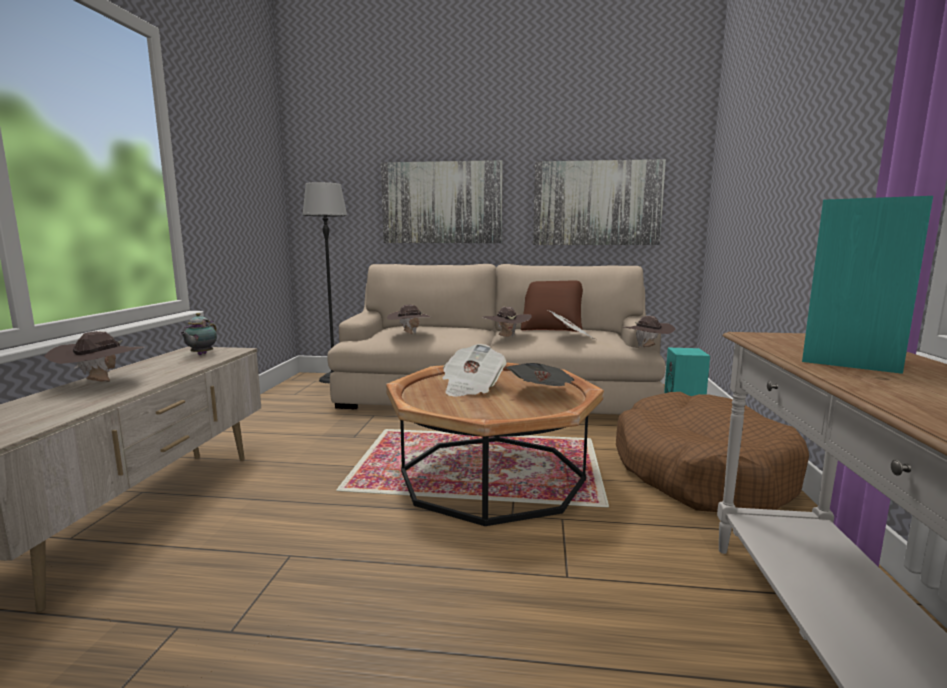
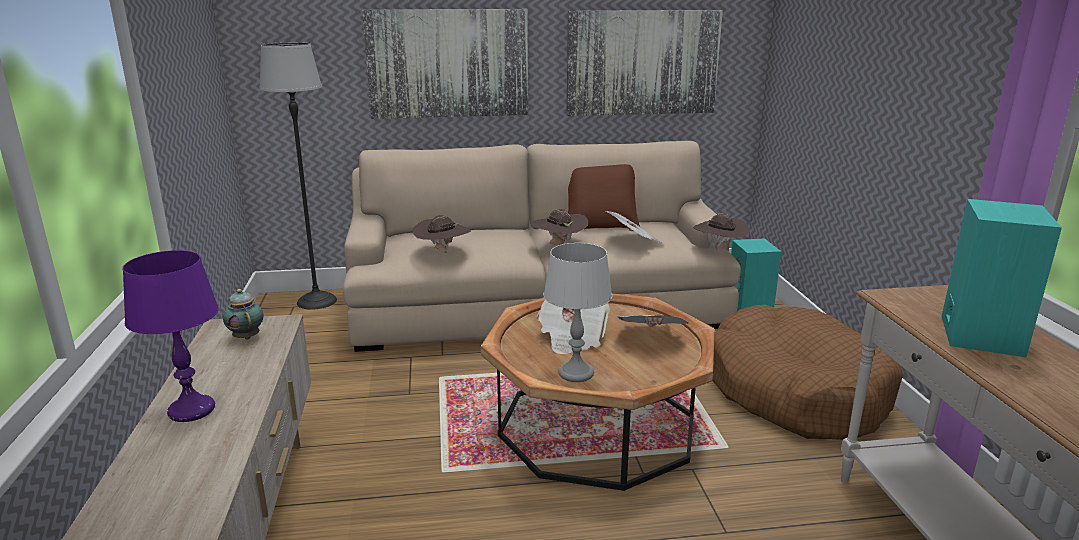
camera: 15 degrees left, 10 degrees up
brown hat [44,331,144,382] -> purple table lamp [122,250,219,422]
teapot [179,313,217,355] -> teapot turned 150 degrees clockwise [223,289,263,340]
none -> grey table lamp [543,243,612,382]

